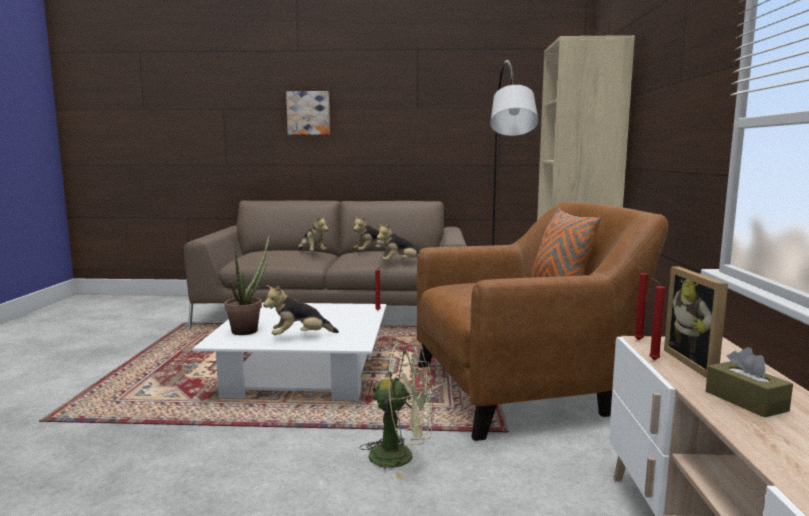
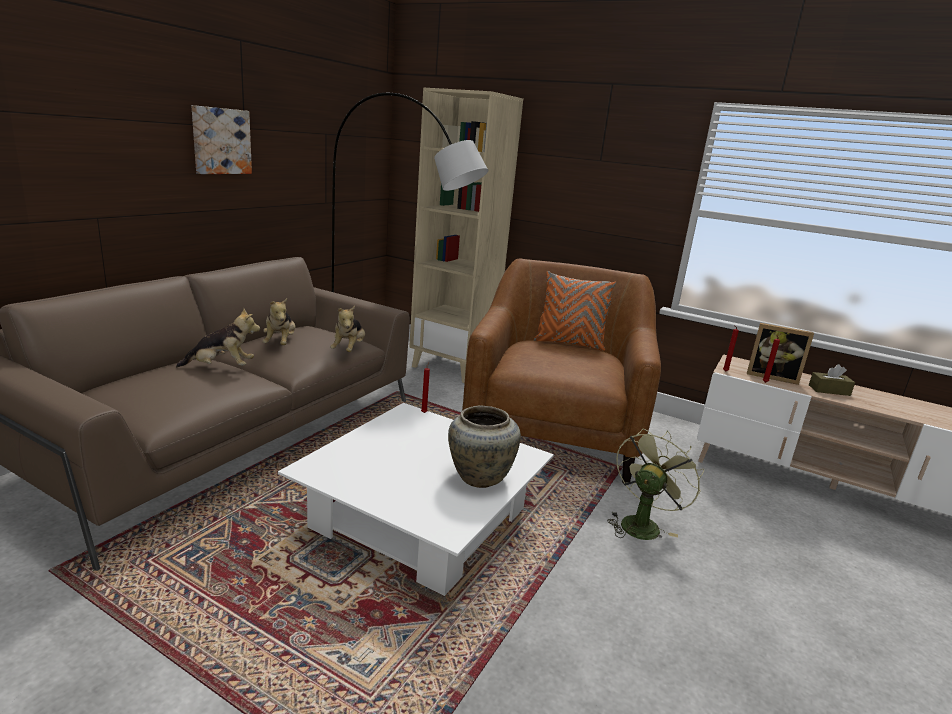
camera: 65 degrees left, 10 degrees up
potted plant [225,234,270,335] -> none
plush toy [263,285,339,335] -> beige vase [448,406,521,488]
picture [286,91,330,135] -> picture moved to [191,105,252,174]

